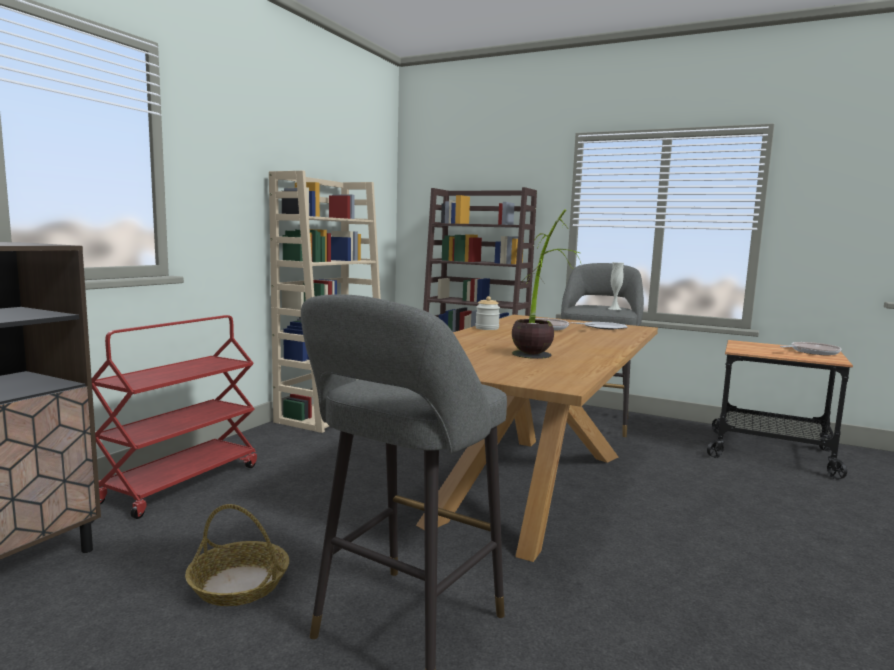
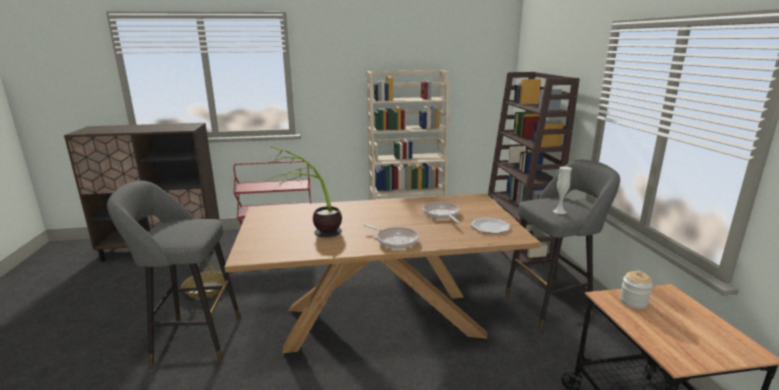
camera: 55 degrees right, 10 degrees up
jar [475,296,500,330] -> jar moved to [620,271,653,309]
frying pan [780,342,841,355] -> frying pan moved to [363,224,419,249]

